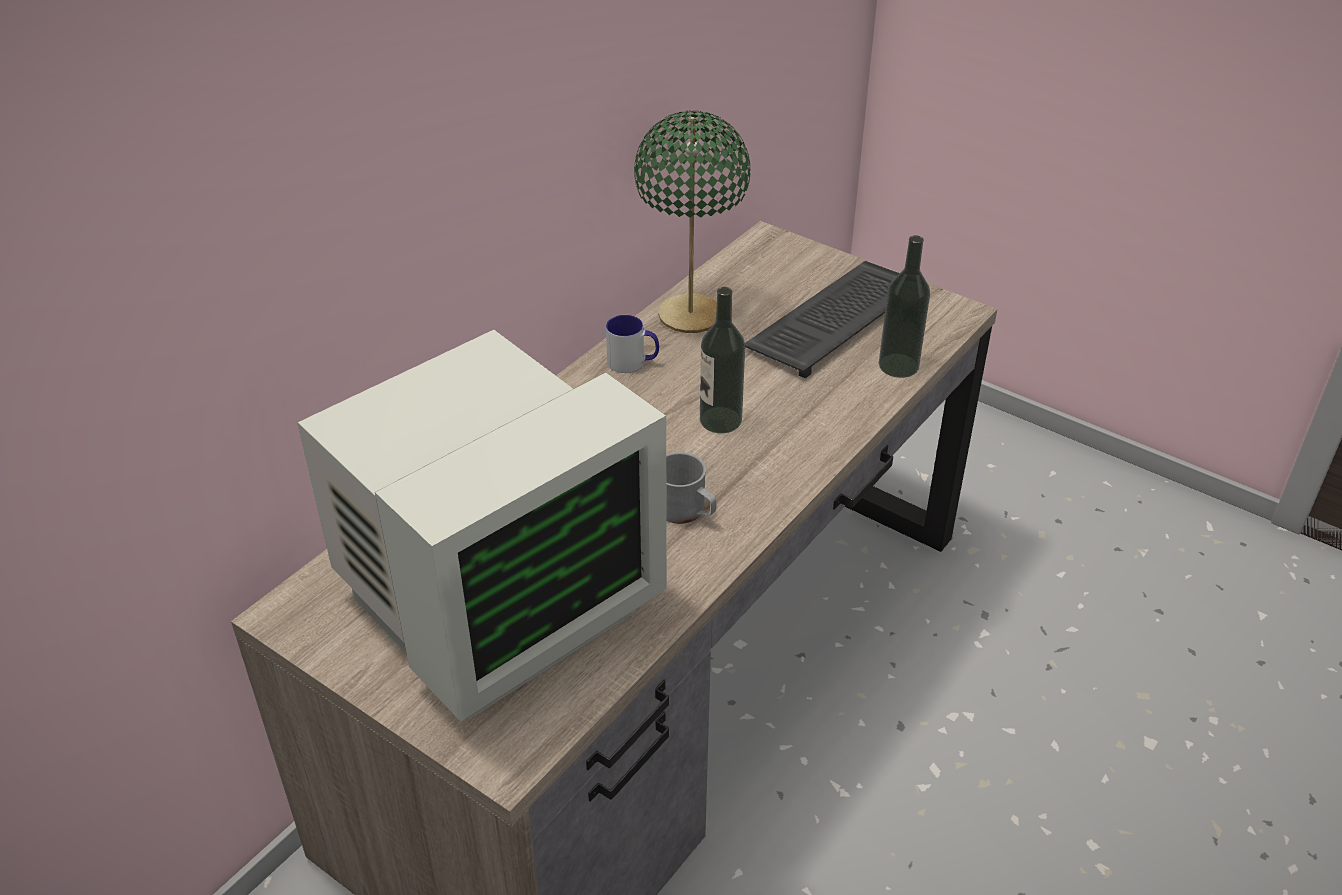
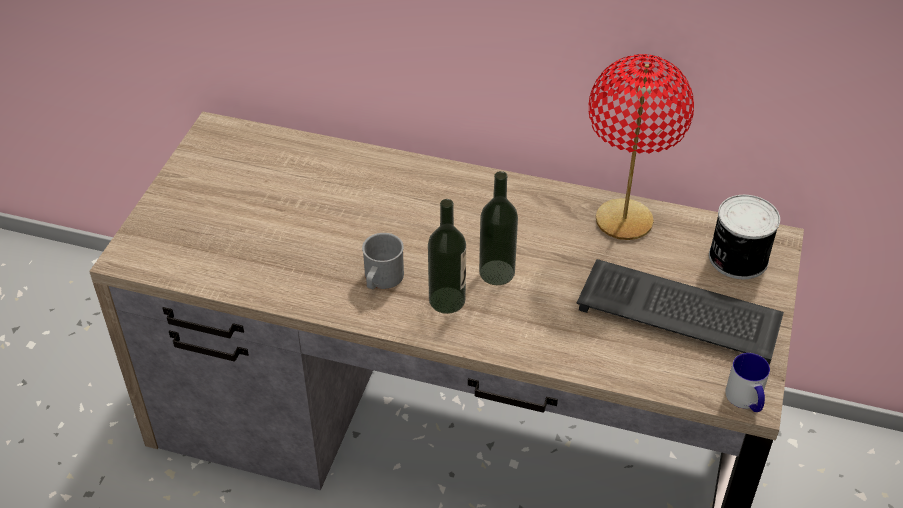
camera: 70 degrees right, 5 degrees up
monitor [297,330,667,721] -> none
mug [606,315,659,373] -> mug moved to [725,353,770,412]
green table lamp [634,110,751,333] -> red table lamp [589,54,694,240]
bottle [879,235,930,378] -> bottle moved to [428,199,466,314]
none -> can [709,195,780,279]

